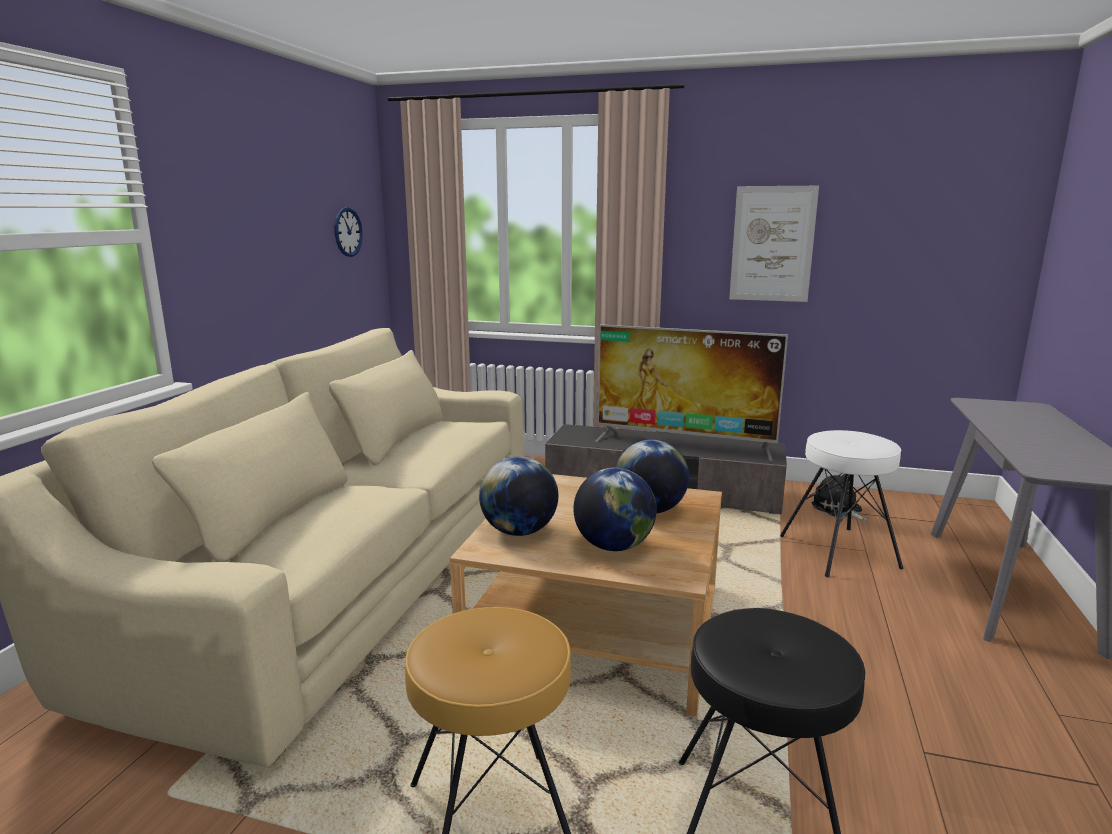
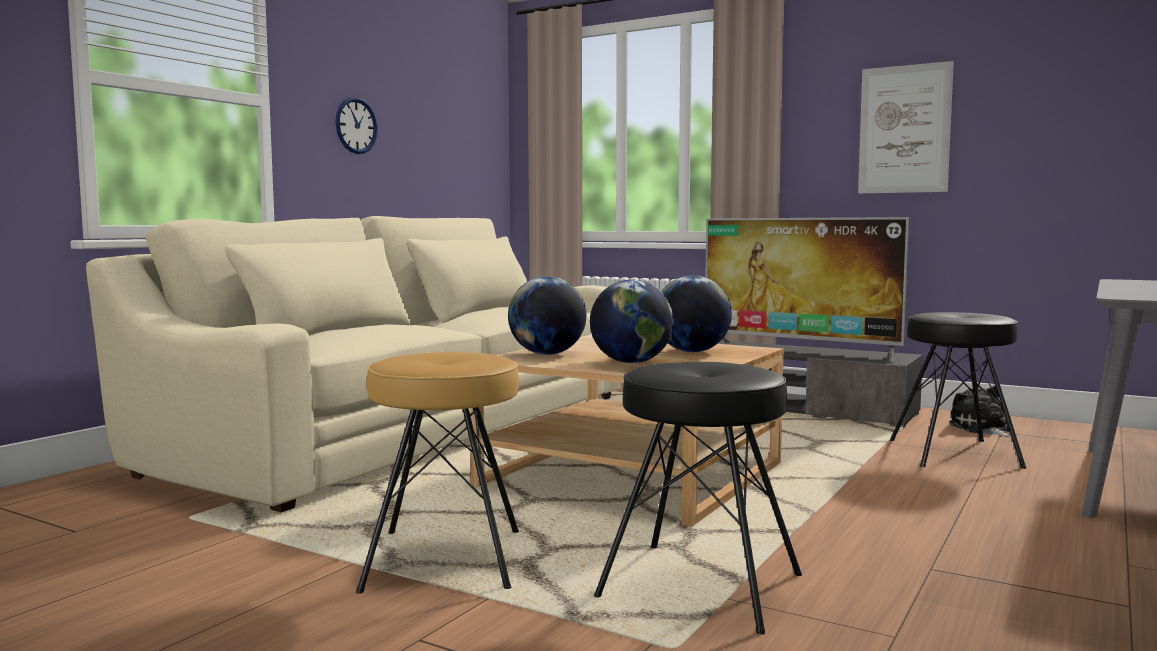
camera: 15 degrees right, 10 degrees down
wall clock [335,207,363,257] -> wall clock moved to [335,97,378,154]
white stool [780,430,904,577] -> black stool [890,312,1026,469]

